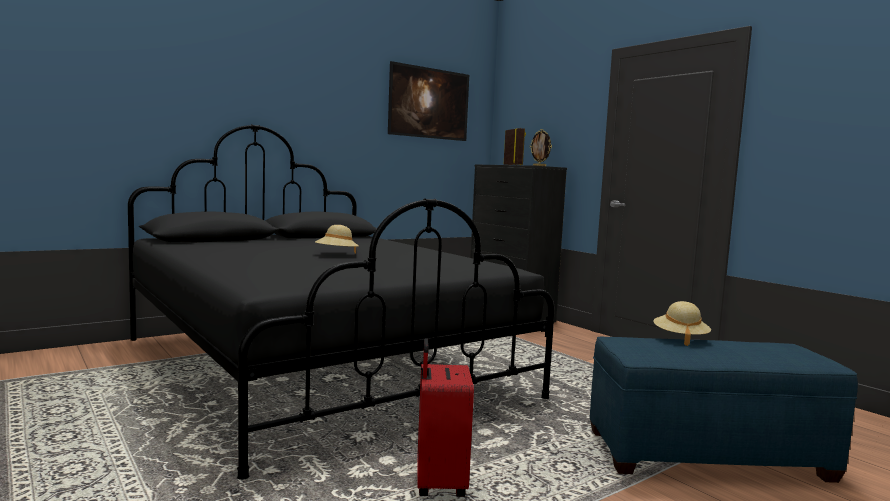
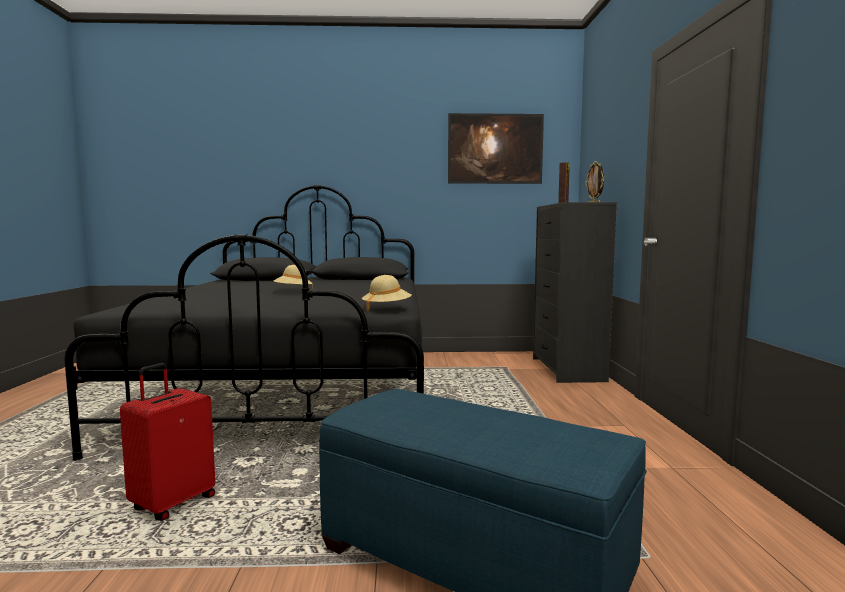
camera: 35 degrees right, 0 degrees up
beige hat [653,301,711,346] -> beige hat moved to [362,275,412,312]

